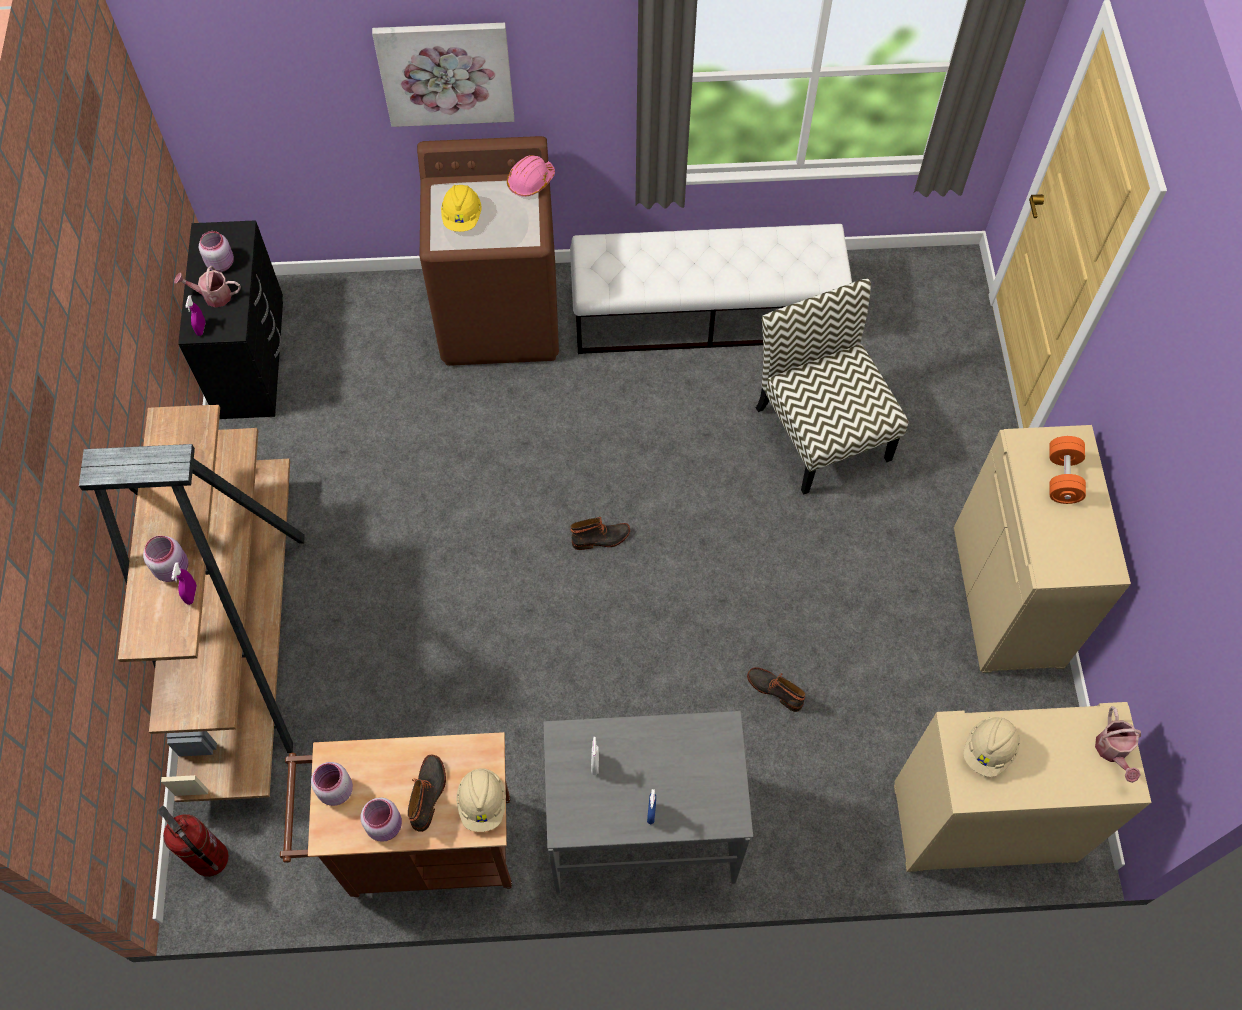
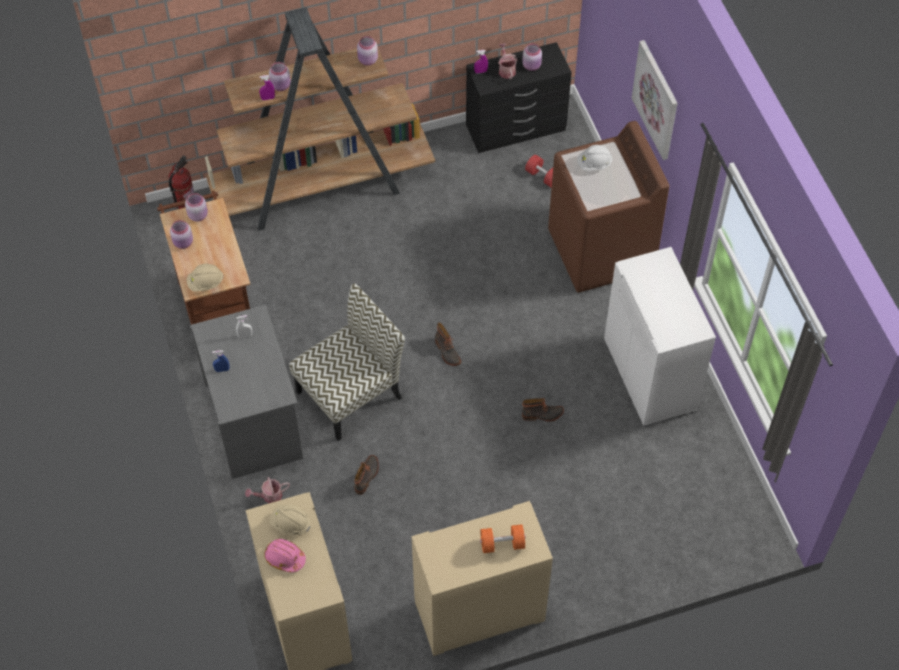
camera: 75 degrees right, 5 degrees down
boot [408,755,446,832] -> boot moved to [522,398,564,422]
yellow hard hat [441,185,481,232] -> white hard hat [577,145,612,171]
pink hard hat [507,155,555,197] -> pink hard hat moved to [264,539,306,573]
white bench [570,224,852,354] -> white cabinet [604,247,716,427]
chair [756,278,908,495] -> chair moved to [289,283,405,441]
watering can [1095,706,1141,783] -> watering can moved to [245,477,290,503]
none -> pink jar [357,36,378,65]
none -> red dumbbell [525,155,553,188]

